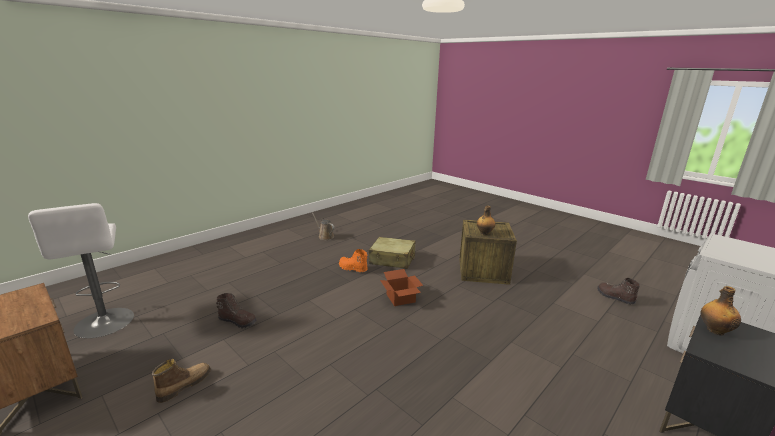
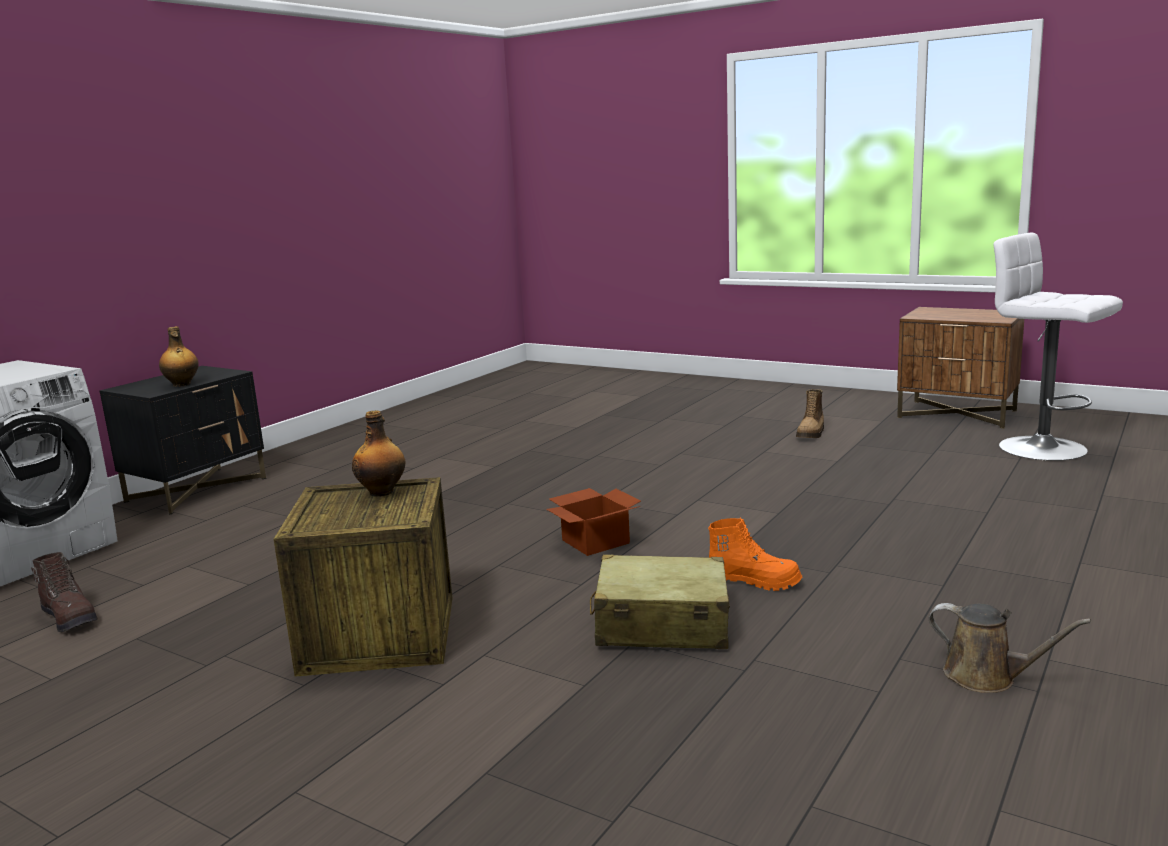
camera: 170 degrees right, 5 degrees down
brown boot [216,293,257,328] -> none

